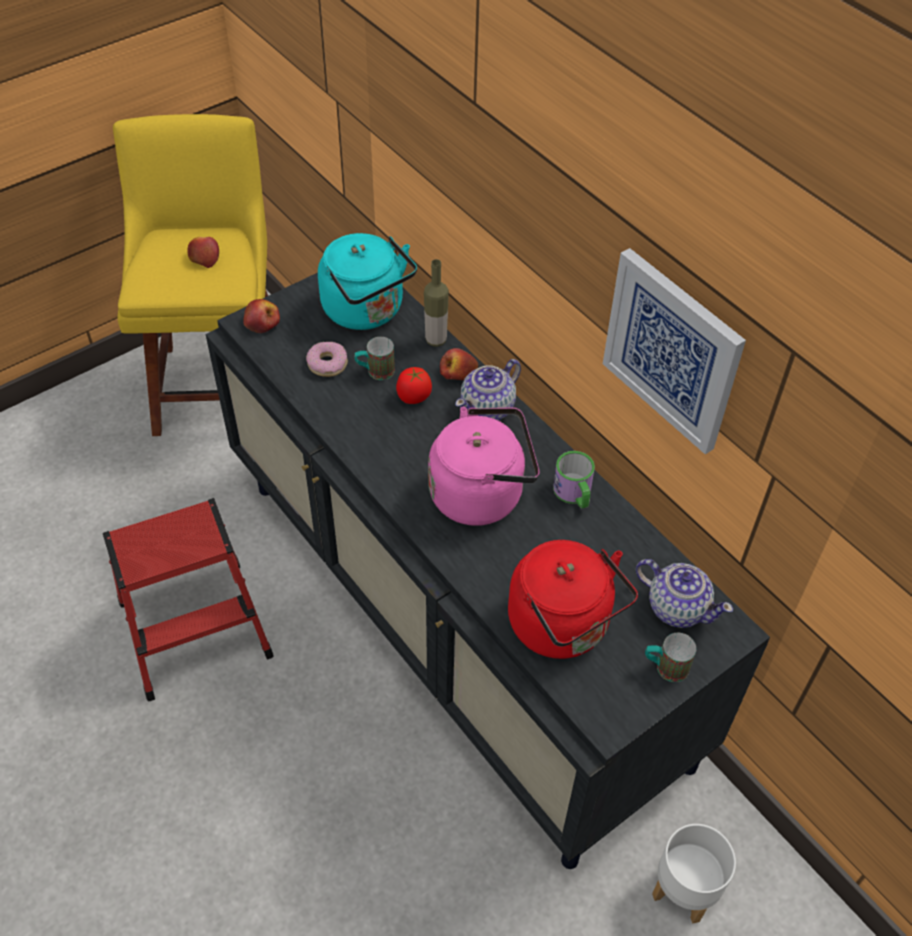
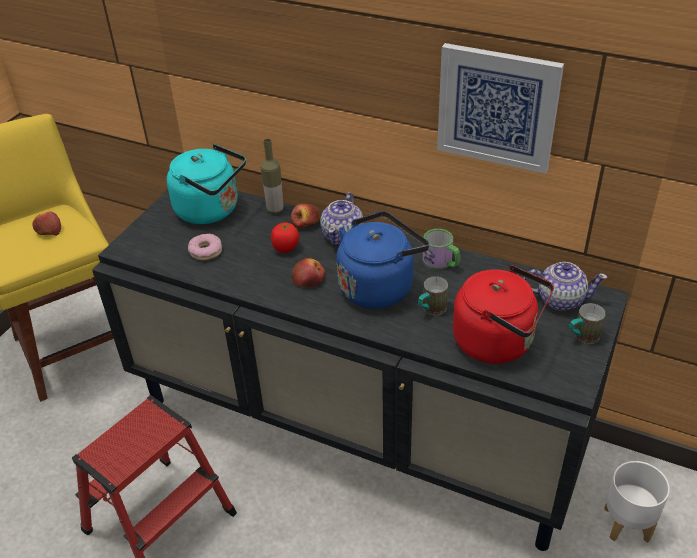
camera: 25 degrees left, 10 degrees down
apple [243,299,280,333] -> apple moved to [292,258,325,288]
mug [354,337,395,380] -> mug moved to [418,276,448,316]
pink kettle [428,407,539,526] -> blue kettle [337,211,429,309]

